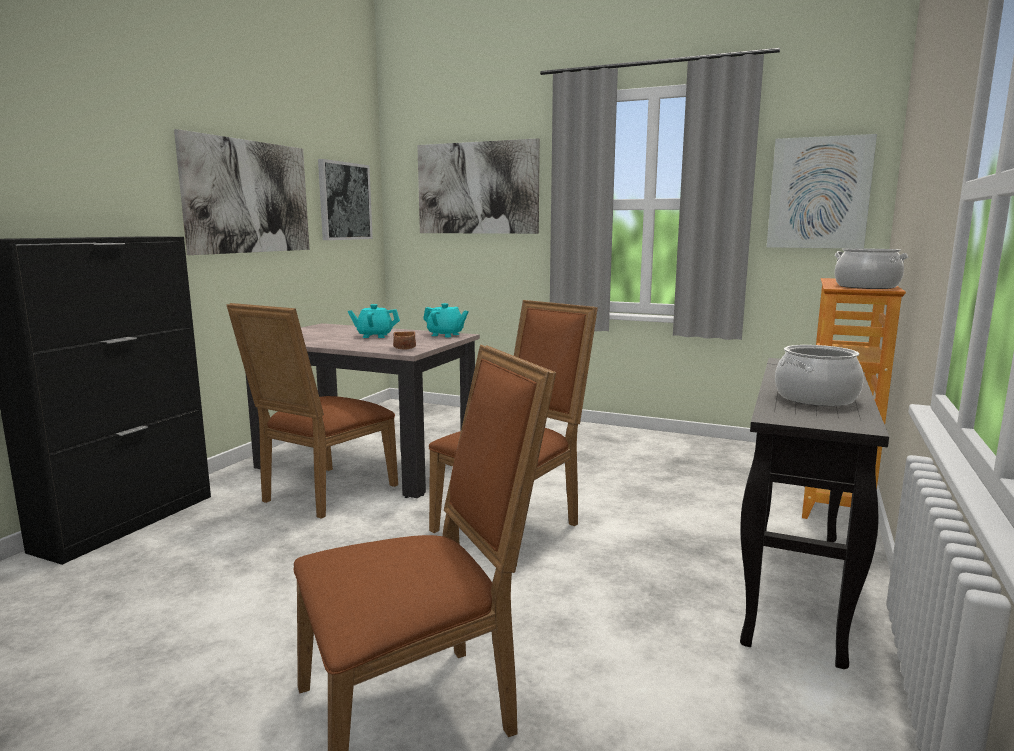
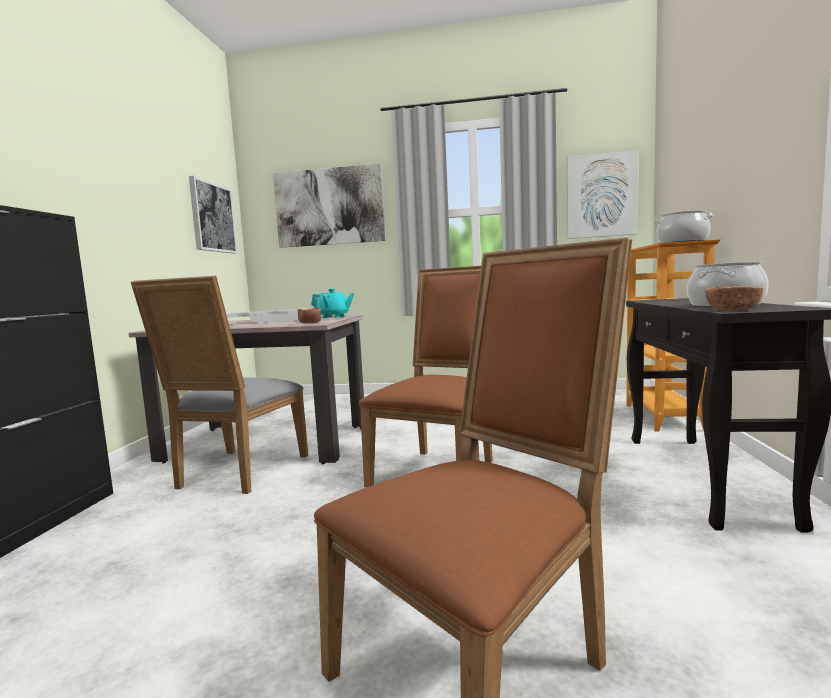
camera: 15 degrees left, 5 degrees down
picture [174,129,310,255] -> none
brown chair [226,303,398,519] -> grey chair [131,276,308,494]
turquoise teapot [348,304,400,338] -> white tray [226,308,305,323]
none -> brown bowl [705,286,763,310]

